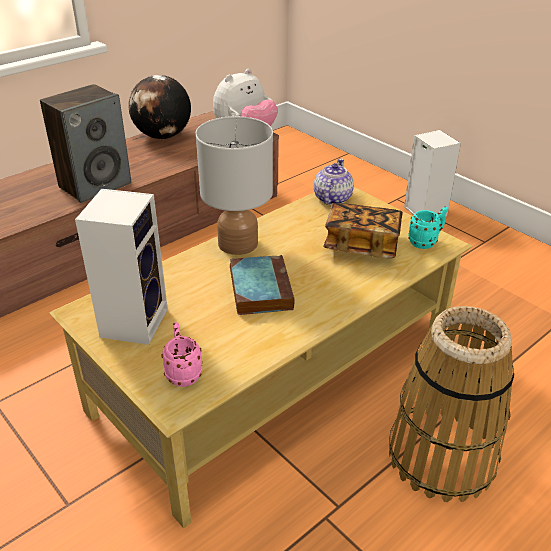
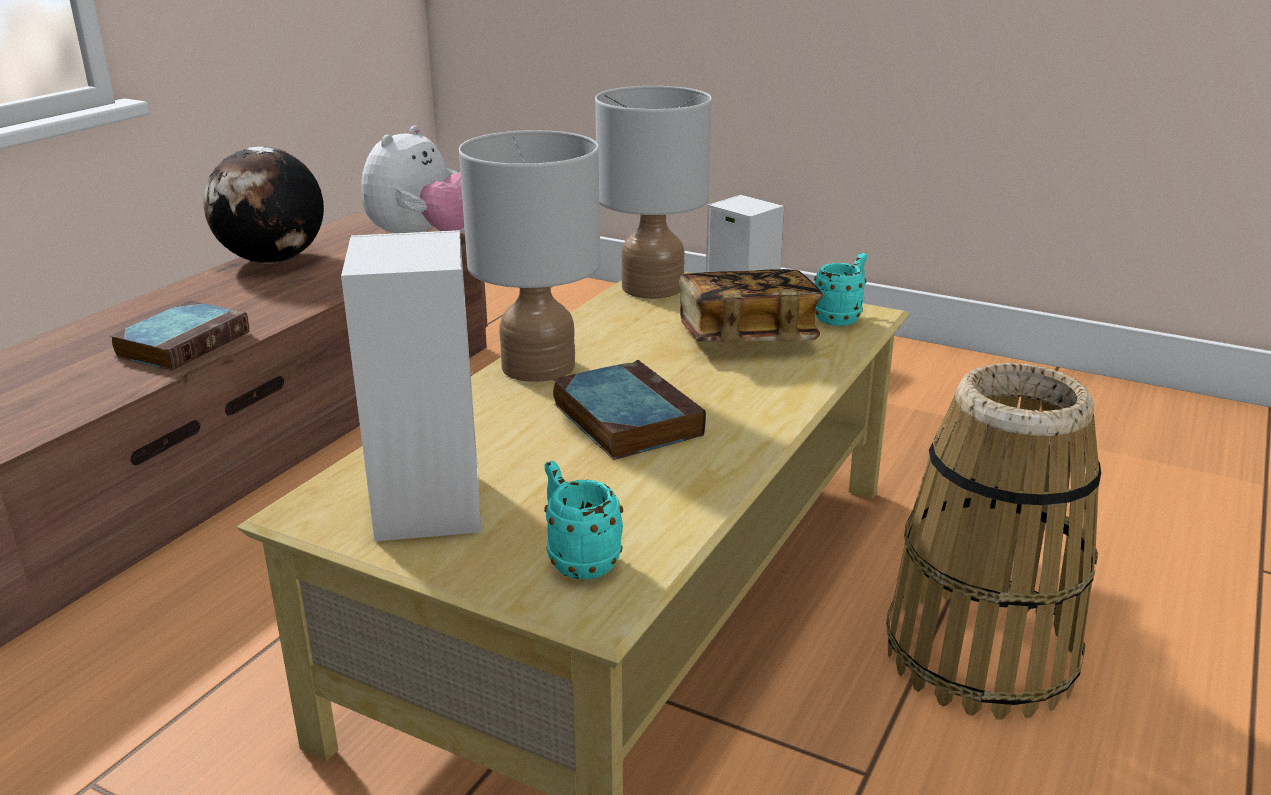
camera: 20 degrees left, 10 degrees down
speaker [40,84,131,203] -> book [109,300,249,371]
pink mug [161,322,202,387] -> turquoise mug [544,461,623,579]
teapot [314,158,354,205] -> grey table lamp [595,86,712,299]

